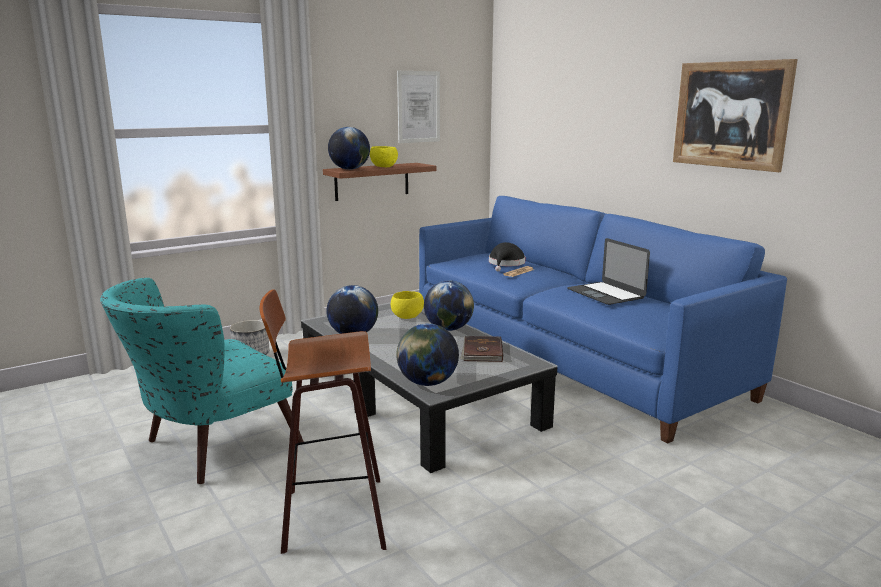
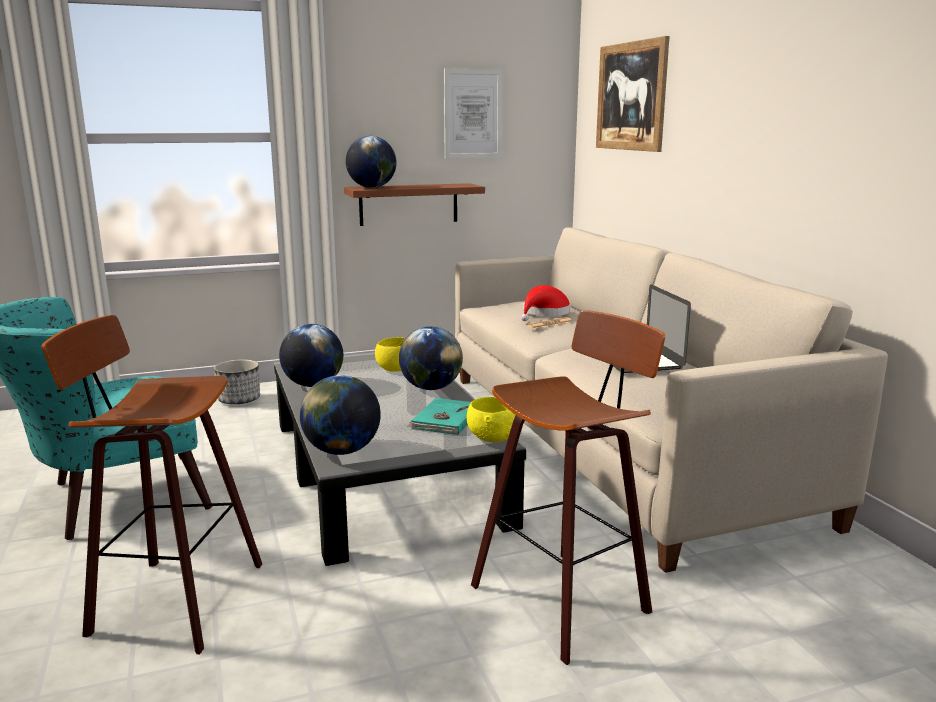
camera: 15 degrees right, 0 degrees up
yellow bowl [370,146,398,167] -> yellow bowl moved to [467,397,515,442]
blue sofa [419,196,787,443] -> beige sofa [455,228,888,573]
brown book [461,336,503,362] -> turquoise book [408,398,471,435]
black hat [489,242,525,271] -> red hat [521,285,571,321]
picture [673,59,798,172] -> picture moved to [596,36,669,152]
none -> stool [471,310,665,665]

